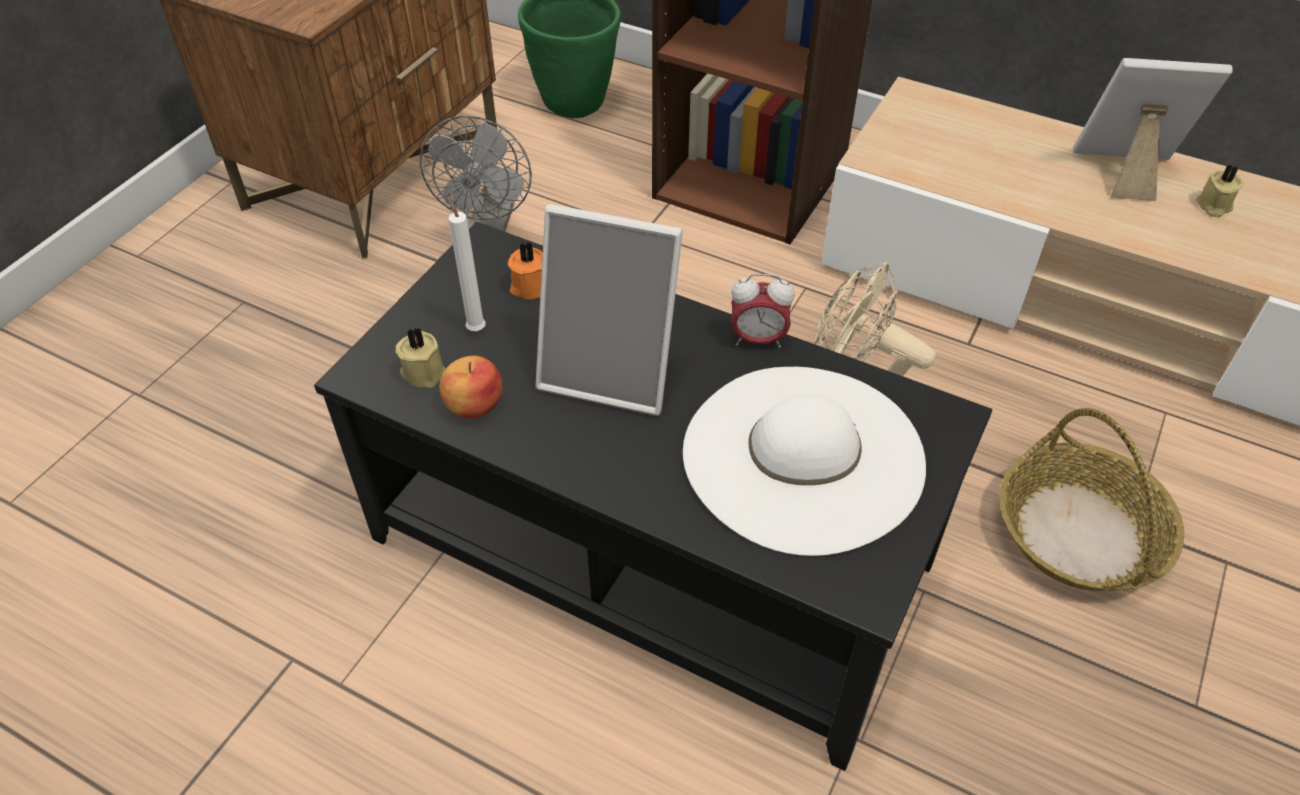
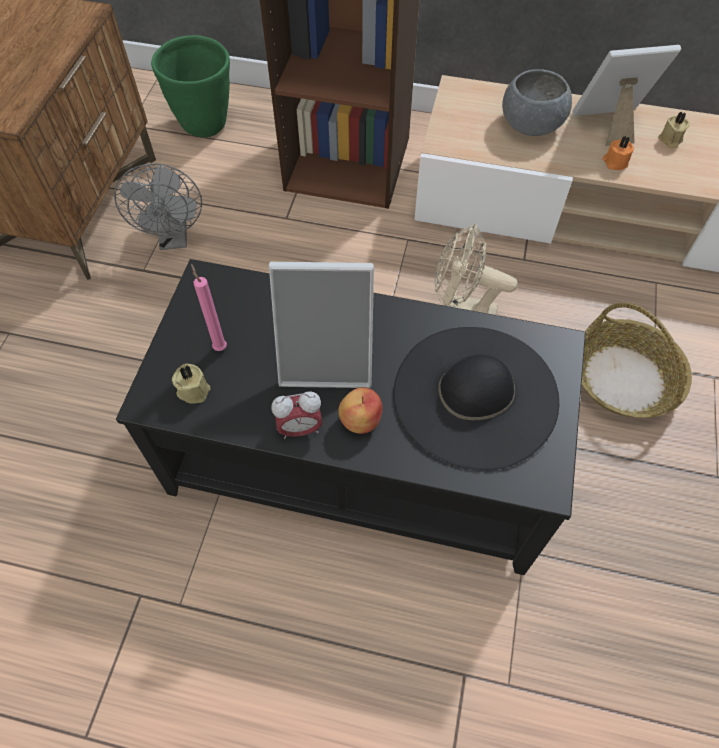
camera: 15 degrees left, 10 degrees up
apple [439,356,503,419] -> apple moved to [338,387,383,434]
white candle [448,192,486,331] -> pink candle [191,264,227,351]
orange candle [508,242,543,299] -> orange candle moved to [603,136,634,170]
white hat [683,367,926,556] -> black hat [393,327,559,471]
alarm clock [731,274,795,348] -> alarm clock moved to [271,391,323,439]
none -> grey bowl [502,69,572,136]

